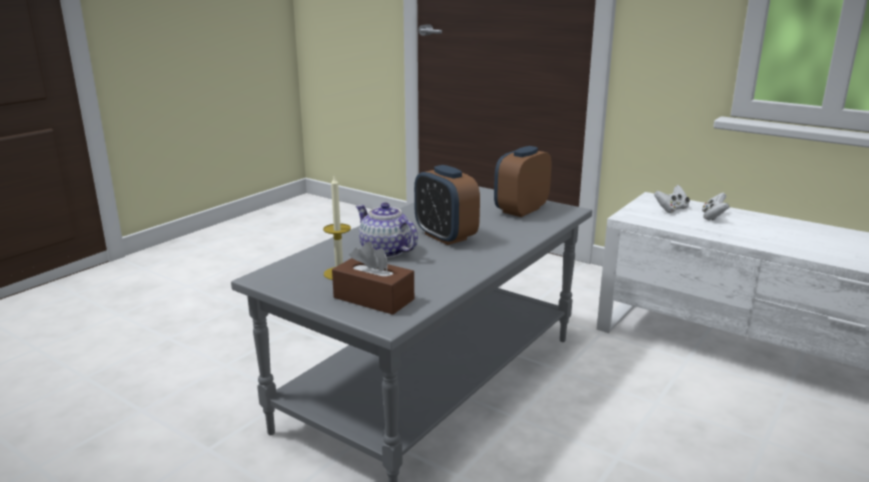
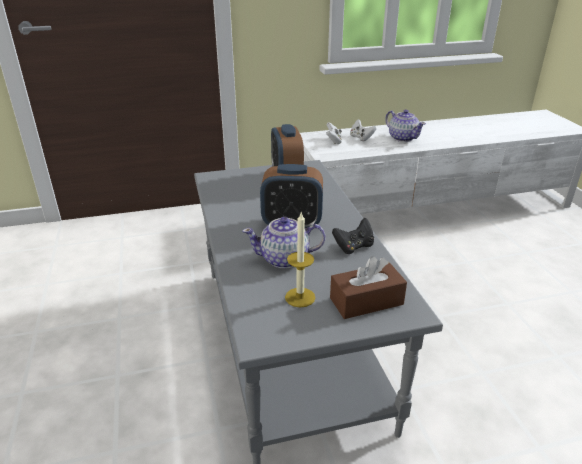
camera: 50 degrees left, 10 degrees up
none -> black game controller [332,218,374,254]
none -> teapot [385,110,426,142]

